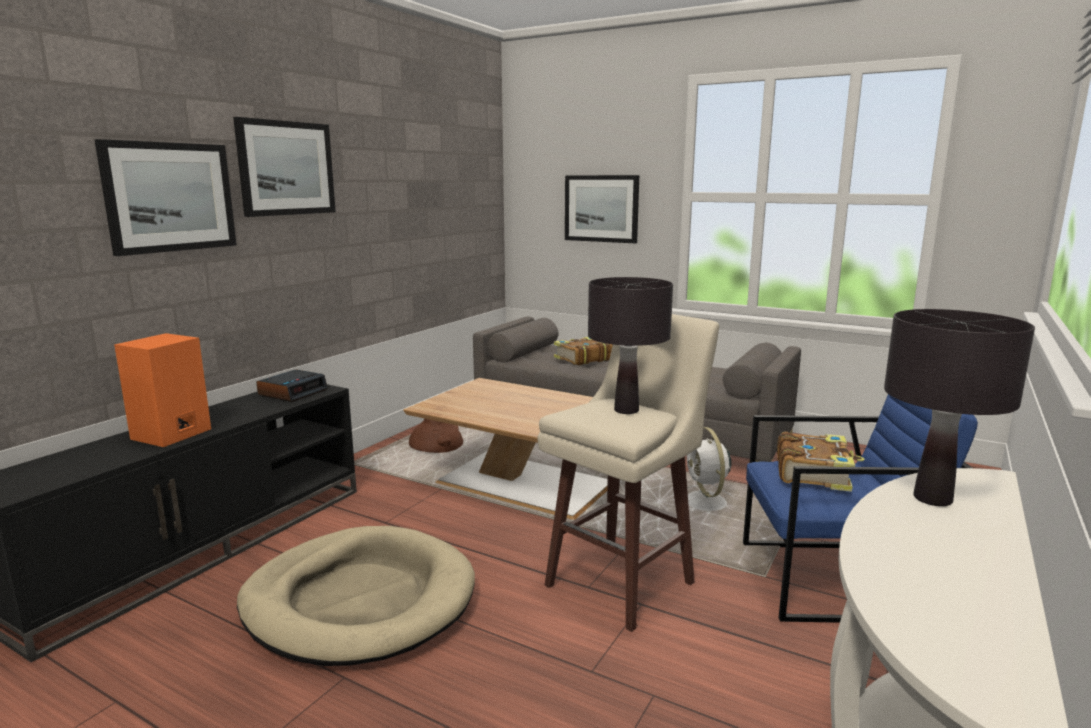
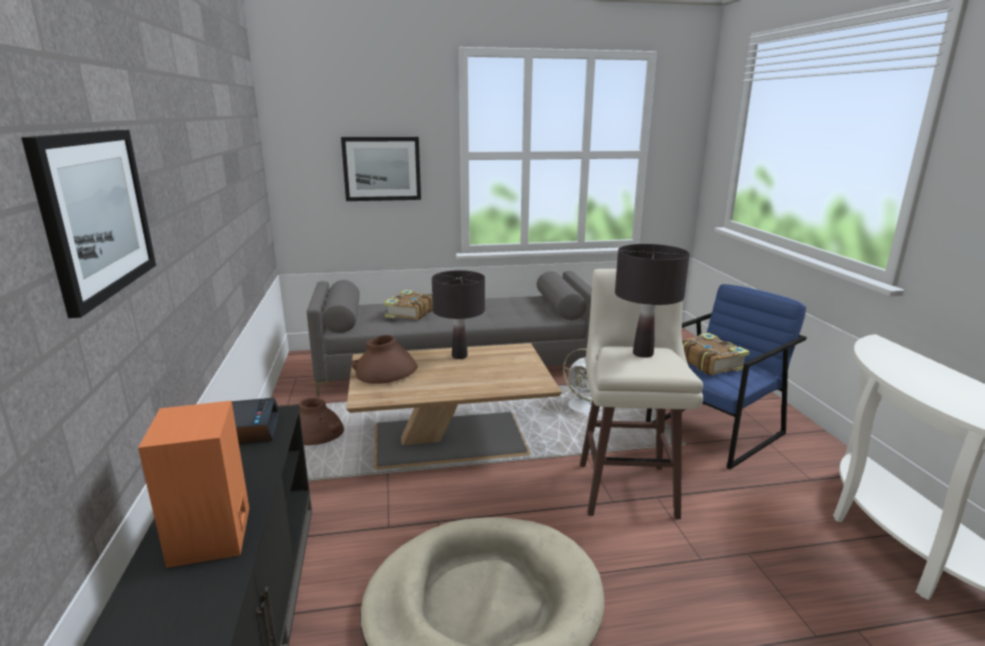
camera: 40 degrees left, 5 degrees up
picture [233,117,336,217] -> none
black table lamp [884,309,1035,506] -> black table lamp moved to [432,270,485,359]
none -> brown vase [351,335,417,384]

